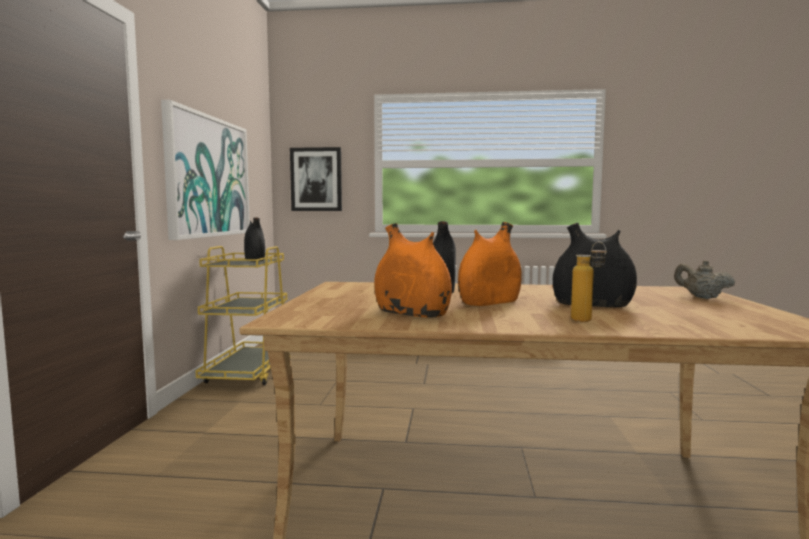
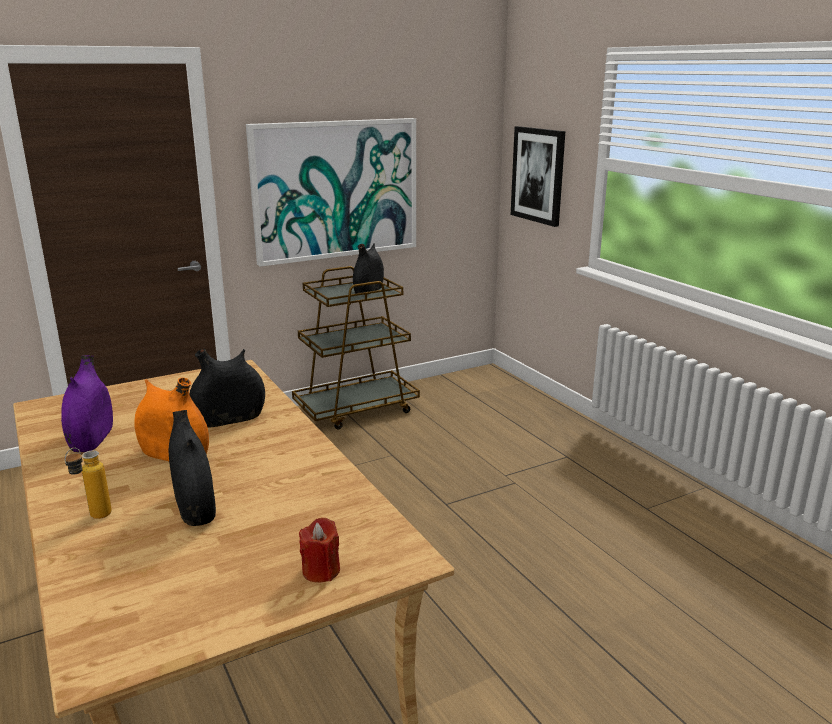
camera: 55 degrees right, 15 degrees up
yellow cart [195,246,291,385] -> brown cart [292,266,420,430]
orange vase [375,223,452,318] -> purple vase [61,355,113,452]
beige teapot [674,260,735,299] -> red candle [299,518,340,583]

